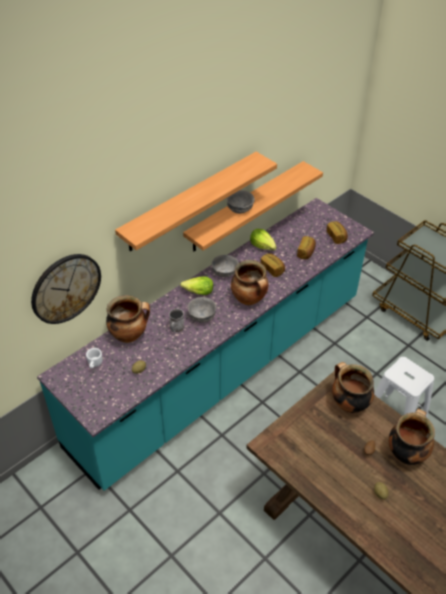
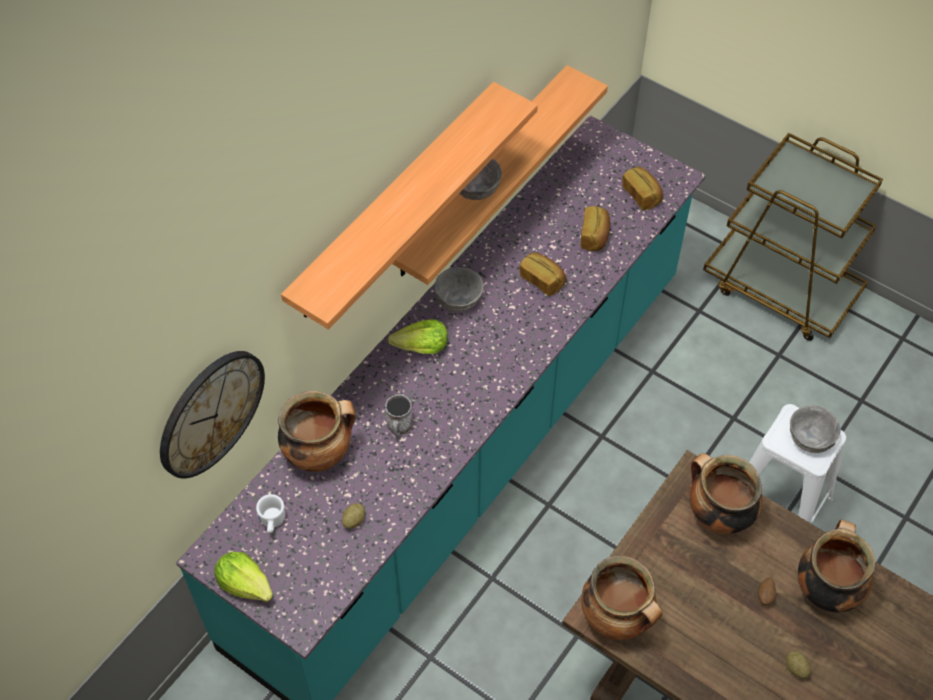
camera: 10 degrees left, 10 degrees up
grey bowl [188,297,216,323] -> grey bowl moved to [790,405,840,453]
cooking pot [231,260,268,305] -> cooking pot moved to [581,556,662,640]
lettuce [250,229,276,250] -> lettuce moved to [214,552,273,602]

